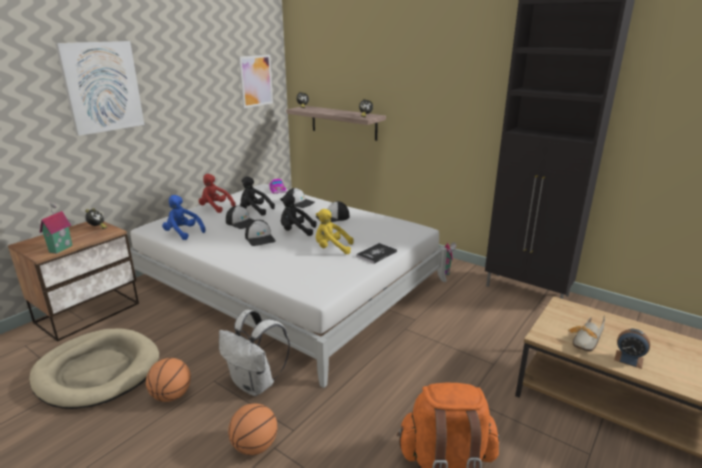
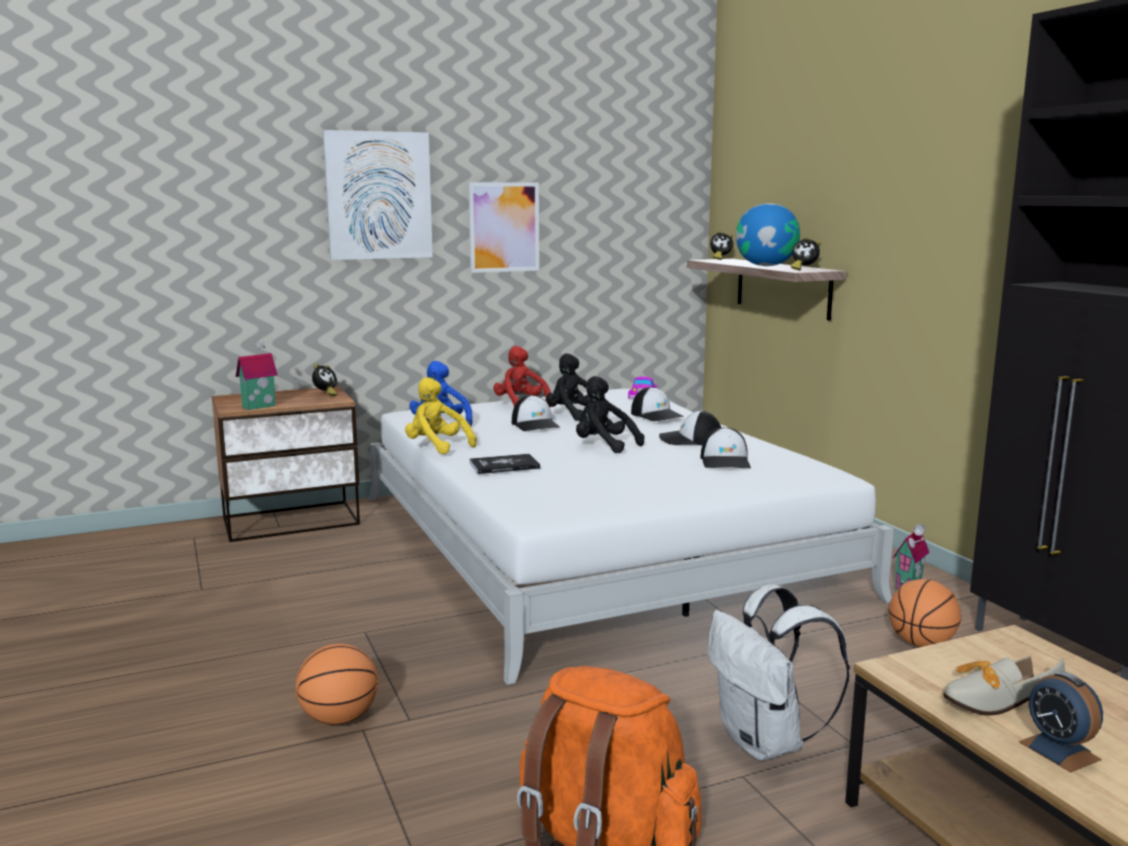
camera: 30 degrees right, 10 degrees down
beige dog bed [29,329,159,409] -> none
basketball [146,358,191,402] -> basketball moved to [888,579,961,647]
white backpack [219,310,290,396] -> white backpack moved to [708,584,850,761]
picture [239,55,273,108] -> picture moved to [468,182,539,273]
cap [245,220,276,246] -> cap moved to [701,427,751,468]
yellow plush toy [316,209,354,254] -> yellow plush toy moved to [405,377,477,454]
book [356,243,397,264] -> book moved to [469,454,540,474]
none -> globe [736,204,800,266]

